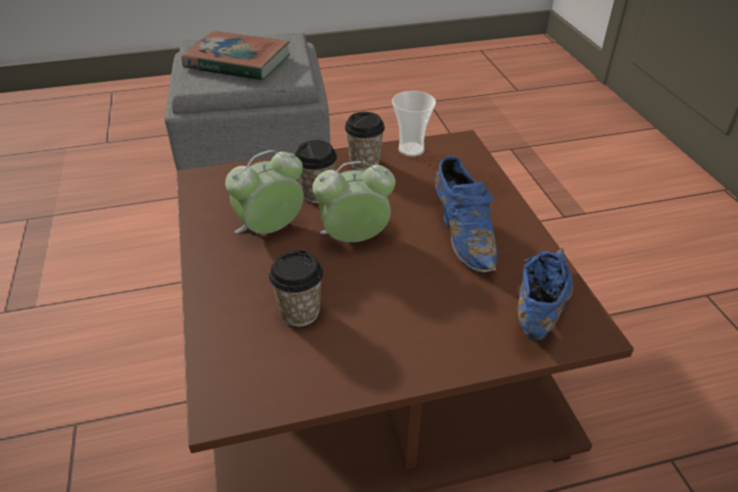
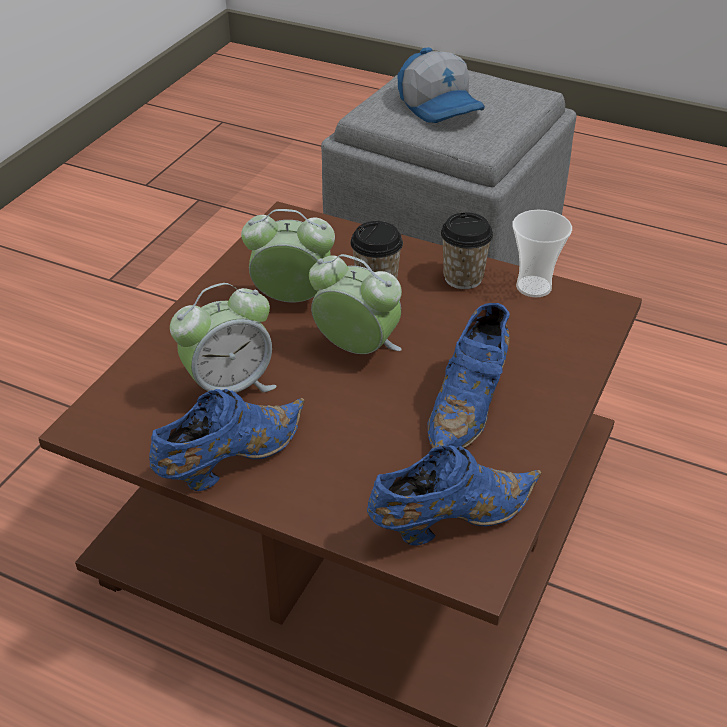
camera: 40 degrees right, 0 degrees up
book [181,31,290,81] -> cap [397,47,485,123]
cup [269,250,323,326] -> alarm clock [170,283,277,393]
none -> blue shoe [149,389,305,491]

